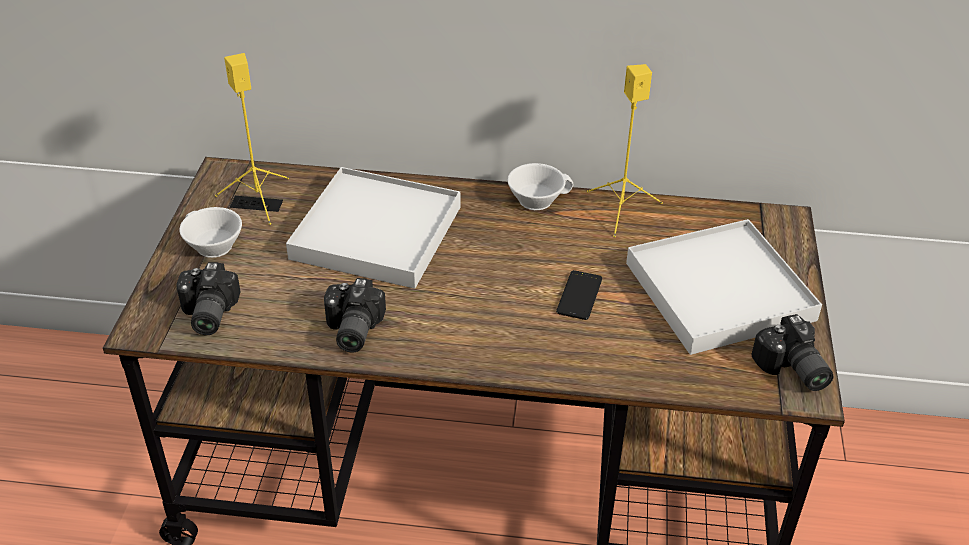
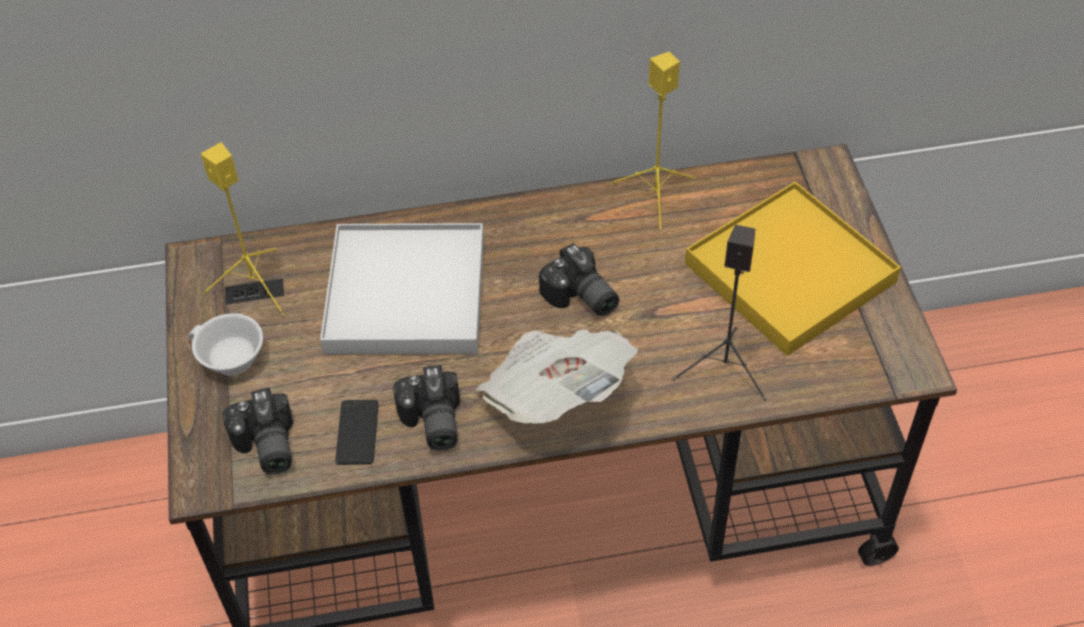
camera: 15 degrees left, 10 degrees up
white cup [508,163,573,210] -> none
phone [556,270,602,320] -> phone moved to [335,400,379,465]
white tray [626,219,822,355] -> yellow tray [685,182,901,356]
camera [751,314,833,391] -> camera moved to [539,243,619,317]
none -> newspaper [476,329,638,424]
none -> black speaker [673,225,766,401]

